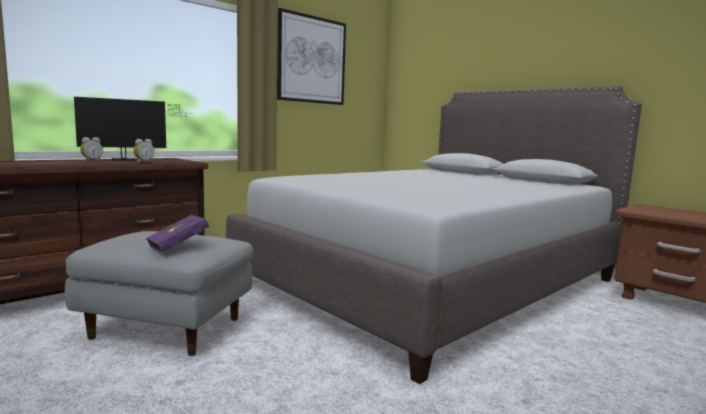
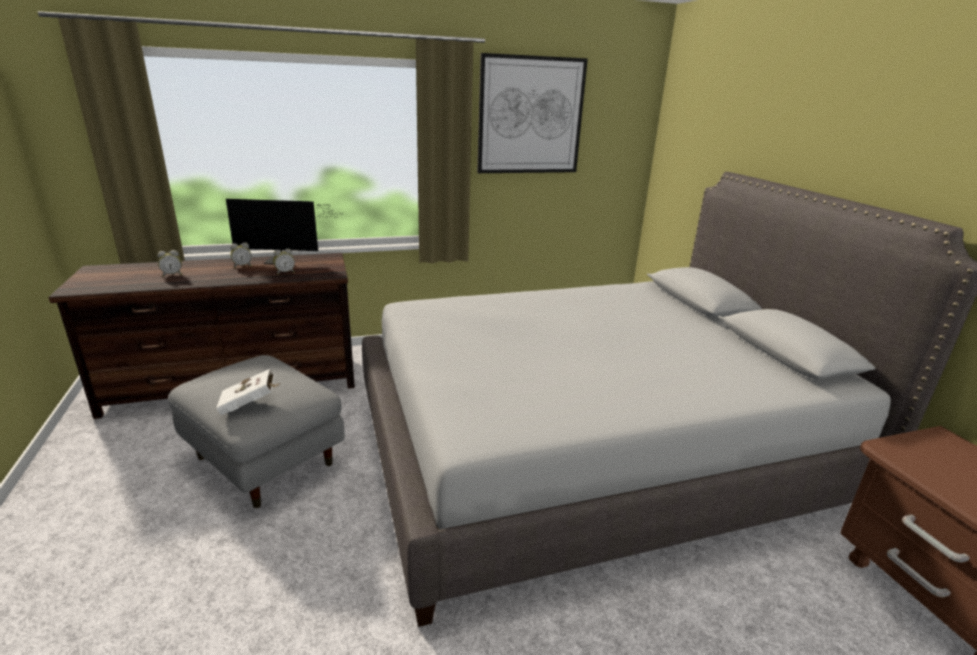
camera: 25 degrees right, 15 degrees up
purple book [146,215,213,252] -> white book [216,369,281,415]
none -> alarm clock [158,250,182,277]

